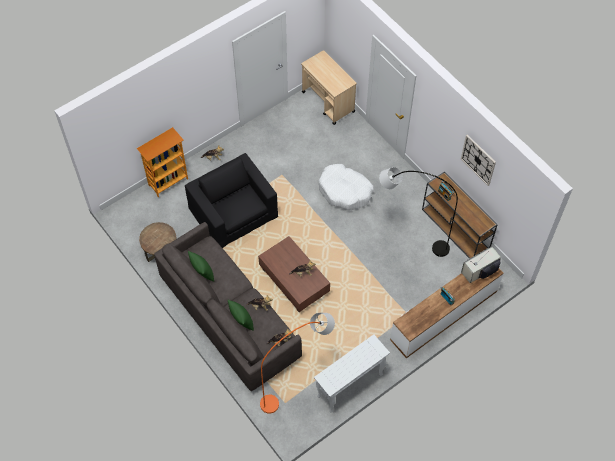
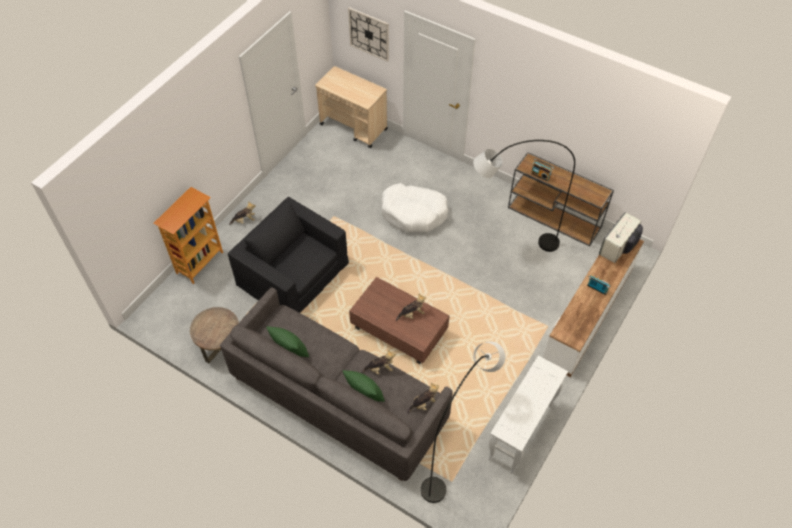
camera: 20 degrees left, 5 degrees down
orange floor lamp [260,313,335,414] -> grey floor lamp [421,341,505,503]
wall clock [461,135,496,186] -> wall clock moved to [348,7,389,62]

